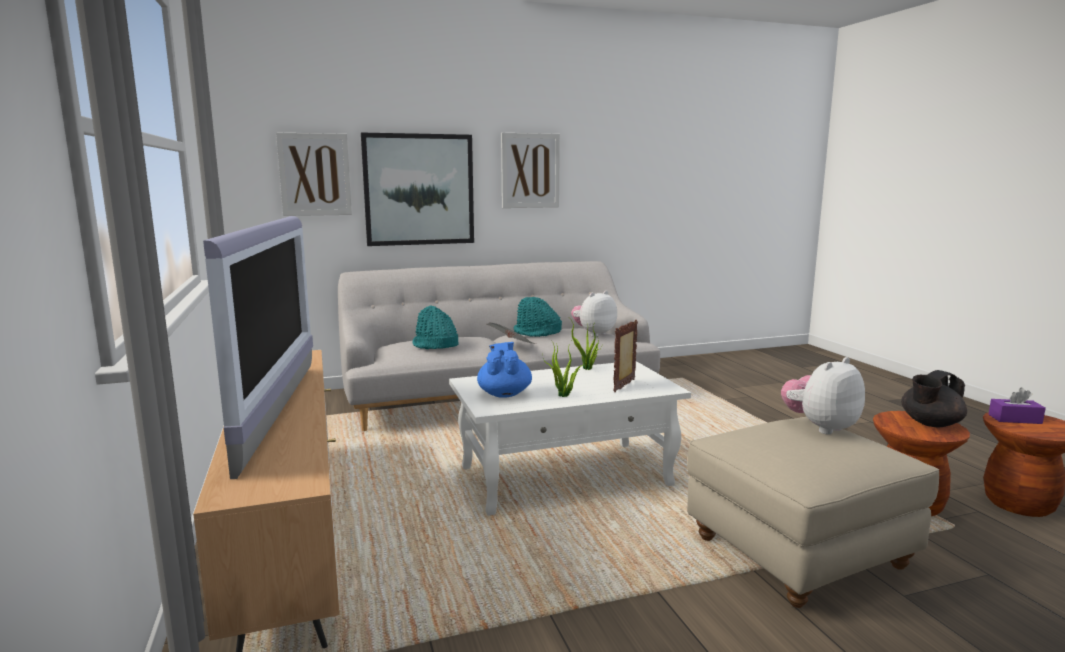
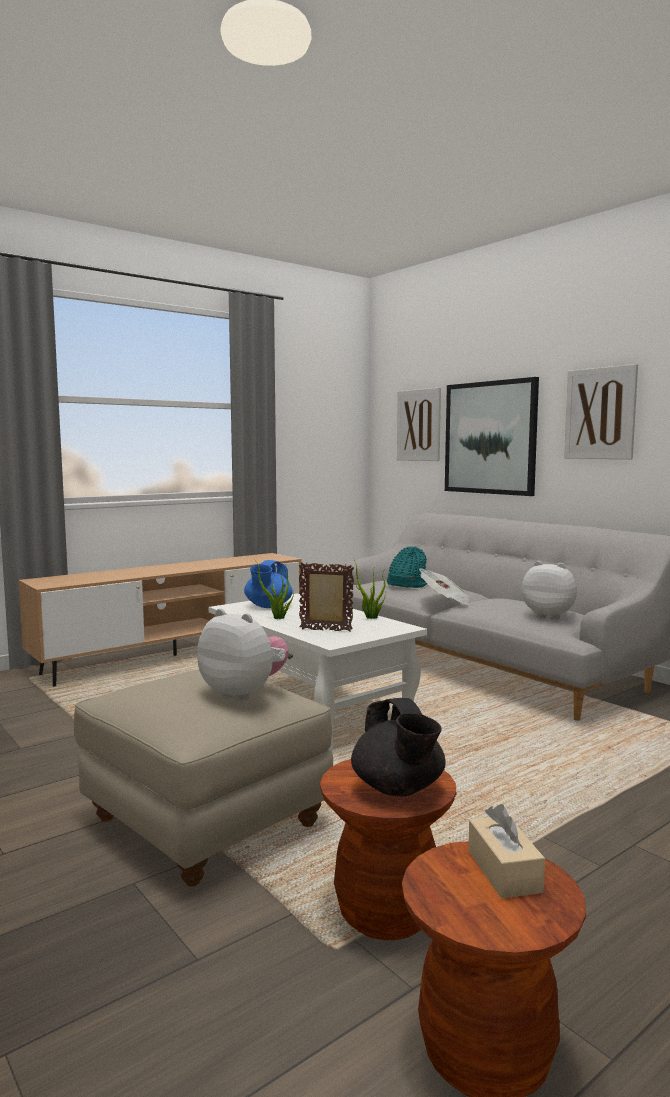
camera: 70 degrees right, 5 degrees down
television [203,216,313,479] -> none
blue teapot [477,342,532,398] -> blue teapot turned 135 degrees clockwise [244,560,293,608]
turquoise hat [514,297,562,337] -> none
black teapot [901,370,967,427] -> black teapot turned 150 degrees counterclockwise [351,698,446,796]
purple tissue box [989,388,1046,424] -> beige tissue box [468,804,545,898]

